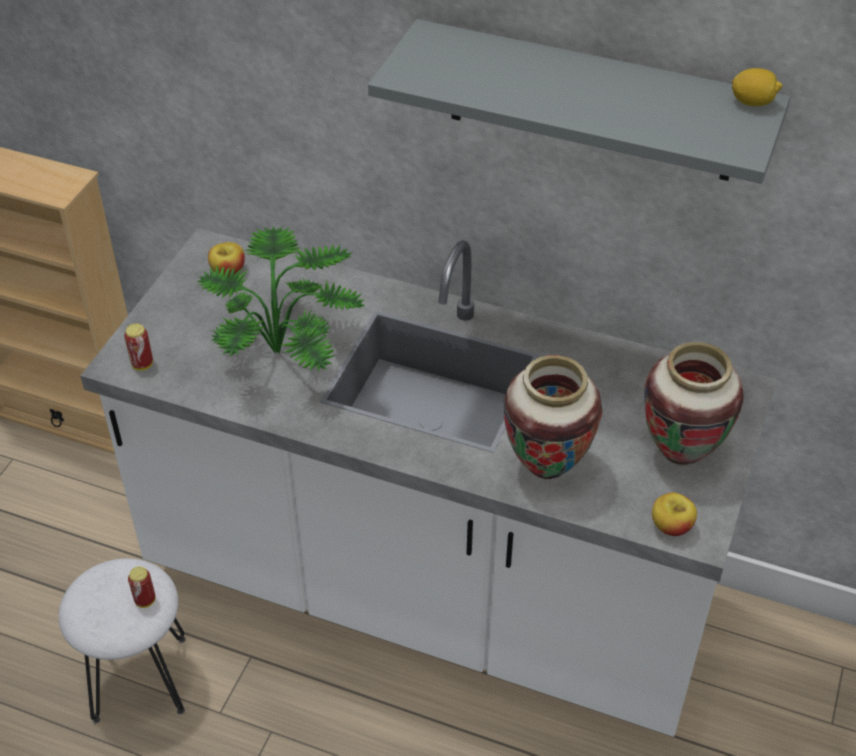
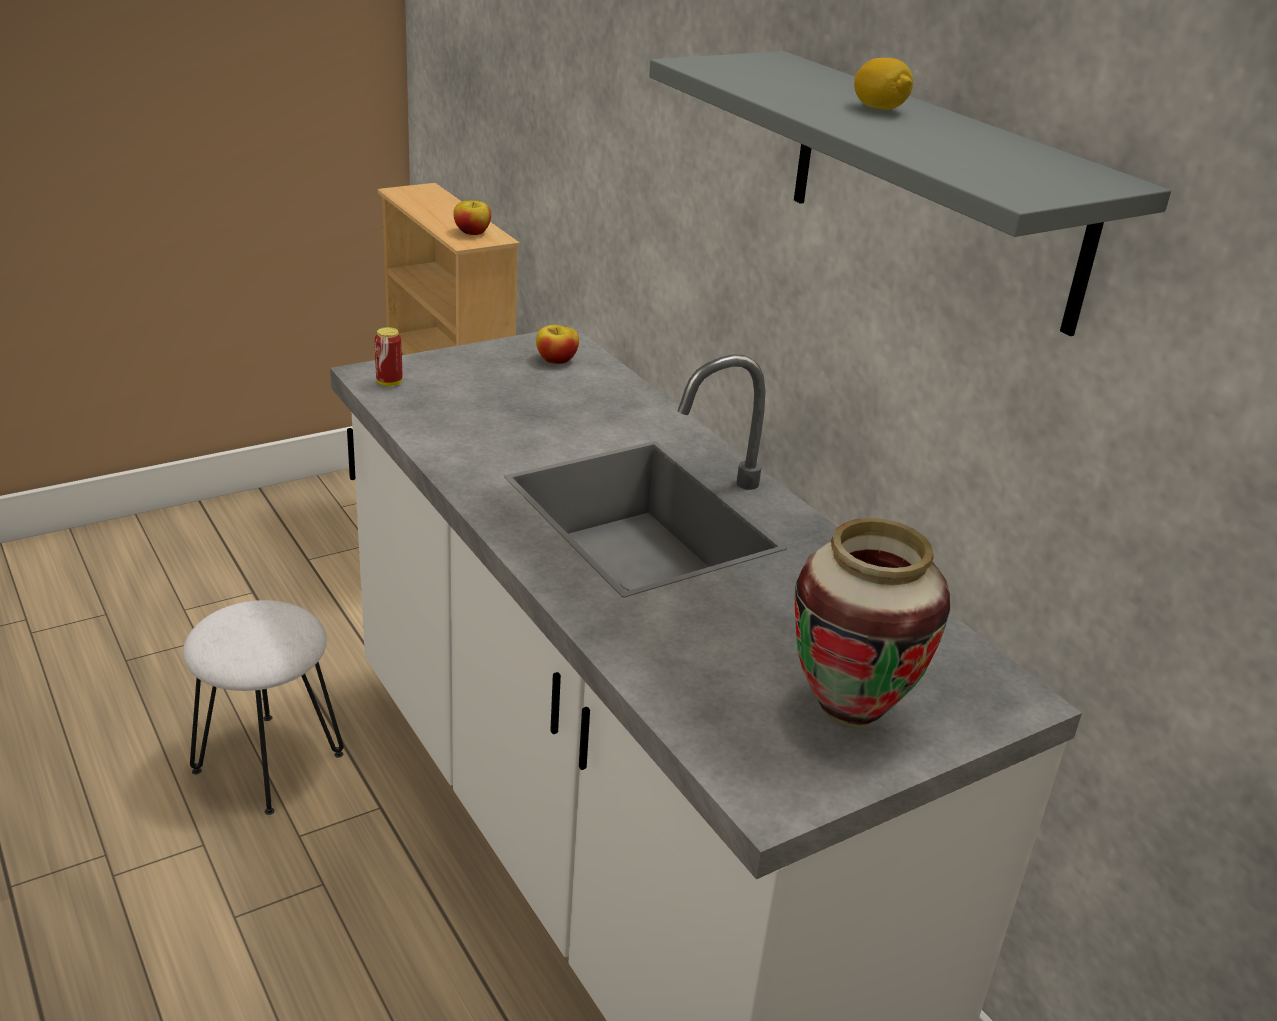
camera: 35 degrees right, 15 degrees down
can [128,567,155,608] -> none
potted plant [197,226,365,372] -> none
vase [503,355,603,479] -> none
apple [652,493,697,536] -> apple moved to [453,200,491,235]
lemon [732,68,782,106] -> lemon moved to [854,58,913,110]

